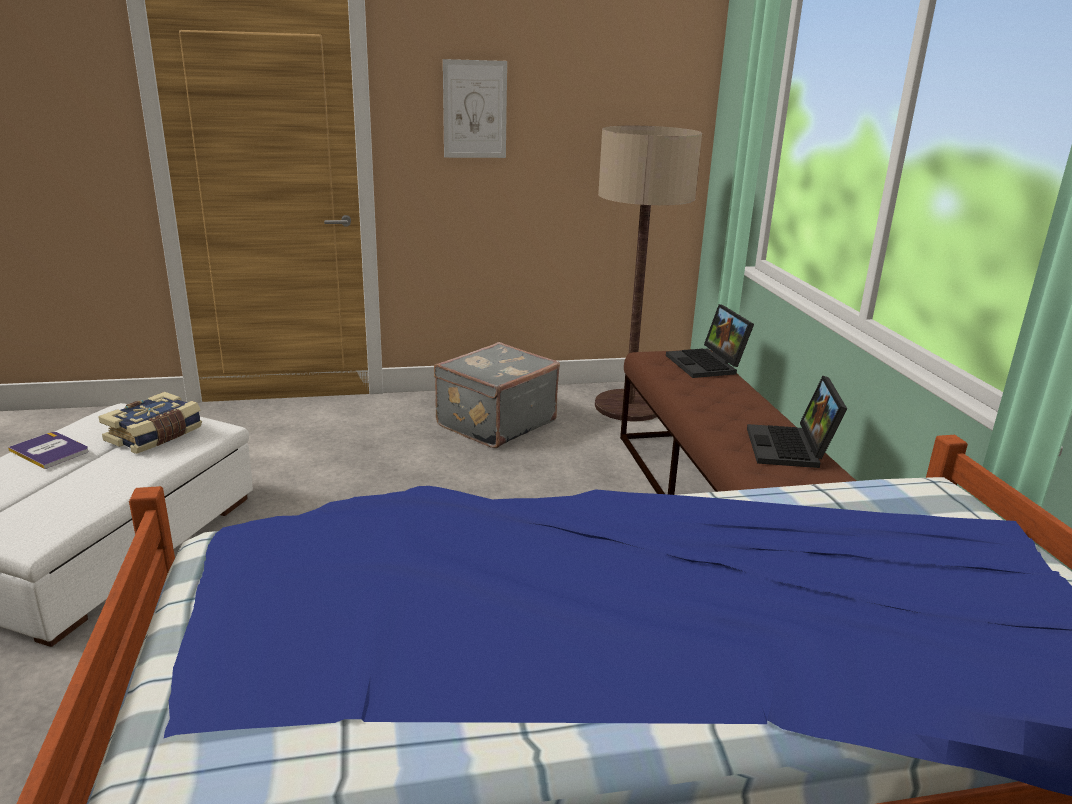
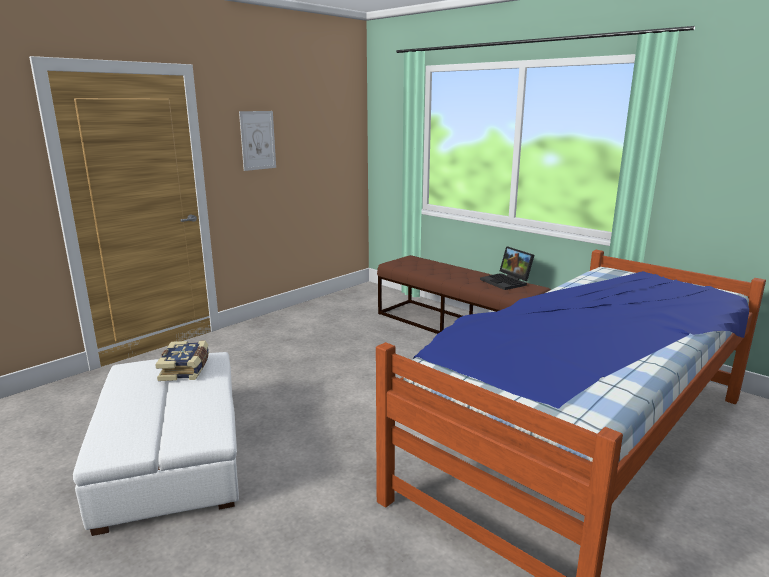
camera: 35 degrees left, 5 degrees down
book [8,432,88,469] -> none
grey suitcase [434,342,560,448] -> none
floor lamp [595,126,702,422] -> none
laptop [666,304,754,378] -> none

